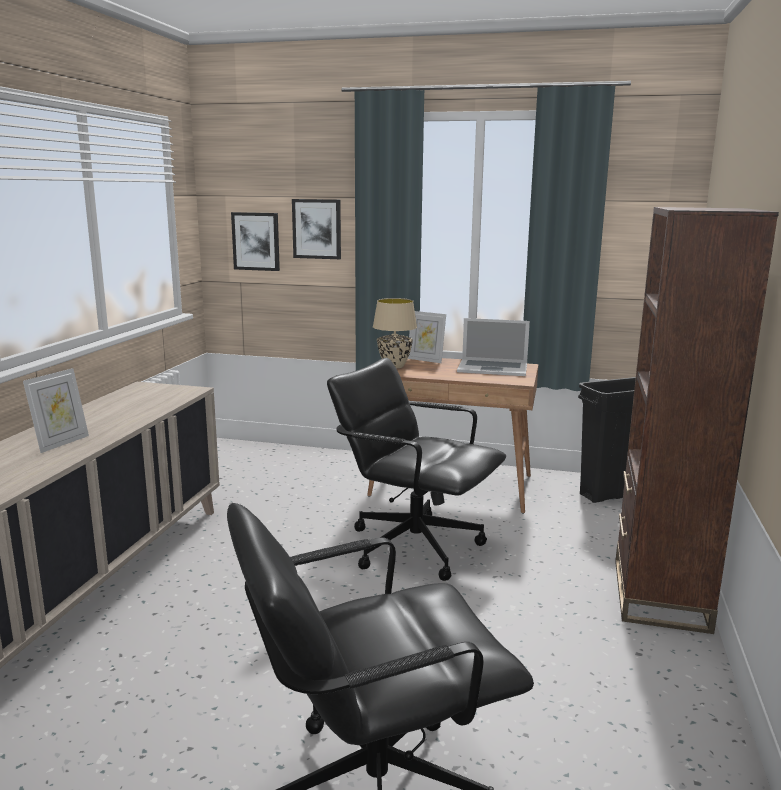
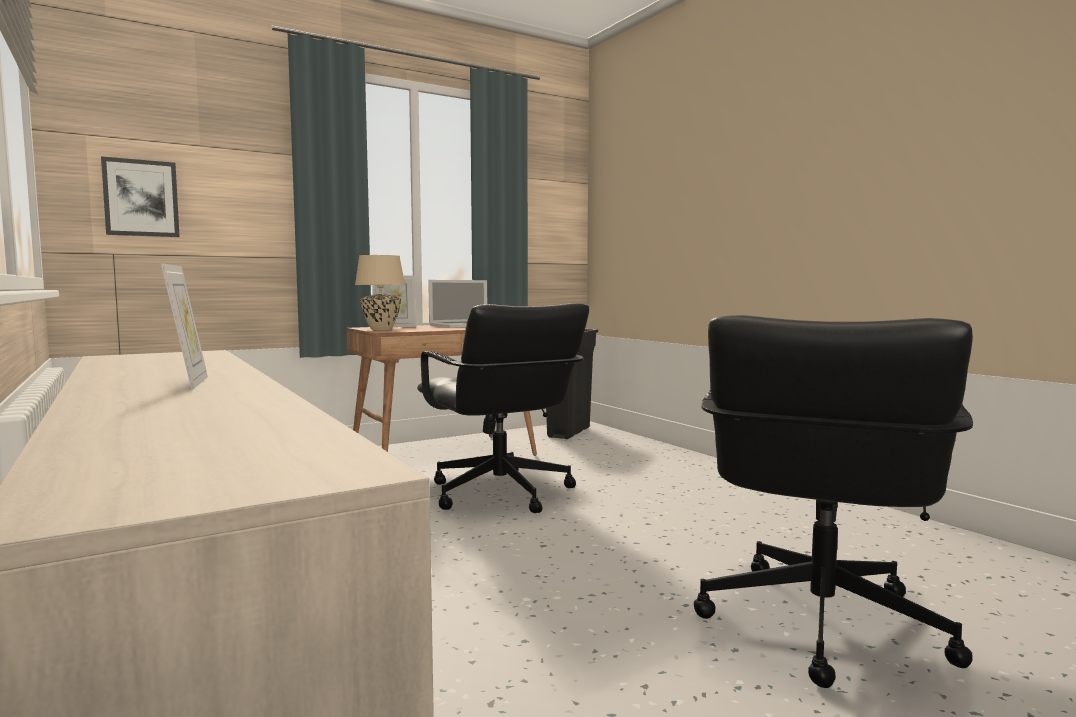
camera: 45 degrees left, 10 degrees down
picture [292,199,341,259] -> none
black office chair [327,358,506,581] -> black office chair turned 105 degrees counterclockwise [417,303,589,513]
brown bookcase [615,207,779,634] -> none

